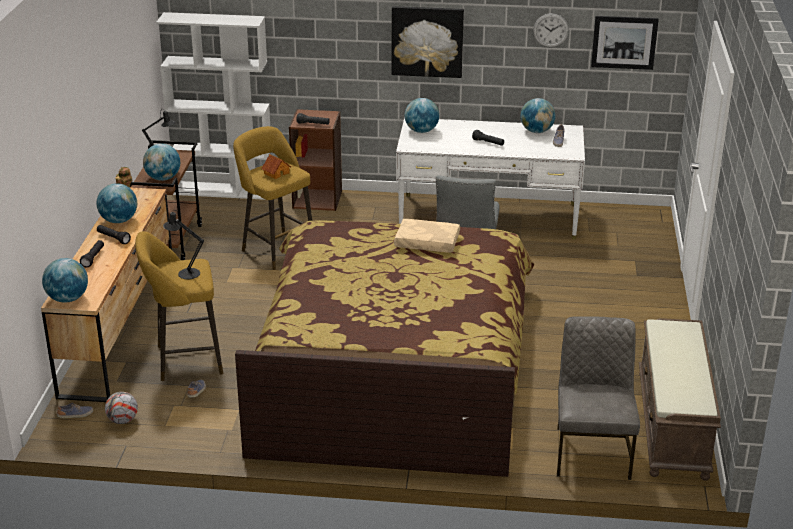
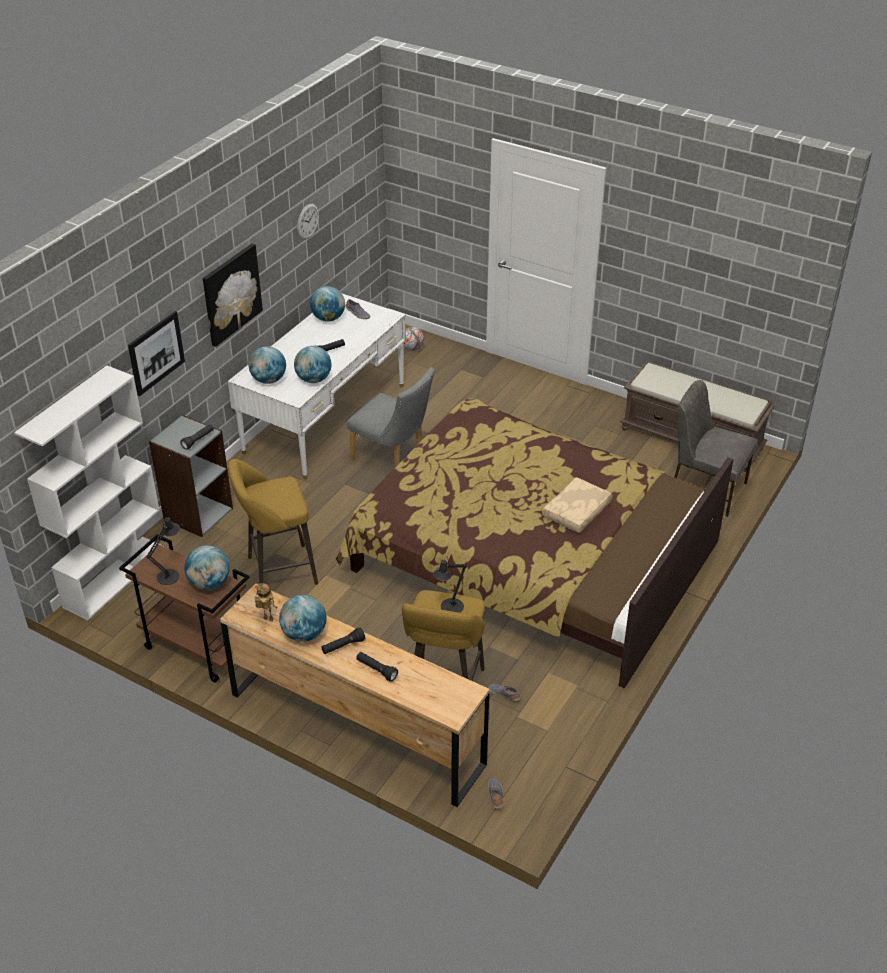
camera: 65 degrees left, 10 degrees up
globe [42,258,88,303] -> globe moved to [294,346,331,383]
football [105,392,138,424] -> football moved to [404,327,424,351]
toy house [261,154,291,179] -> none
brown bookcase [289,109,342,211] -> grey bookcase [149,415,233,537]
beige pillow [394,219,460,253] -> beige pillow moved to [542,477,613,533]
picture [591,16,659,70] -> picture moved to [128,311,185,397]

